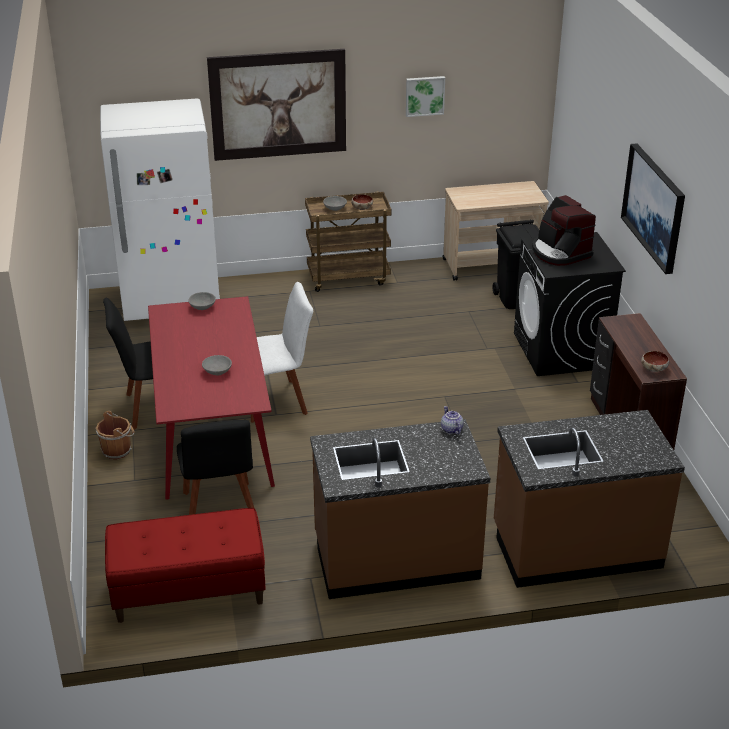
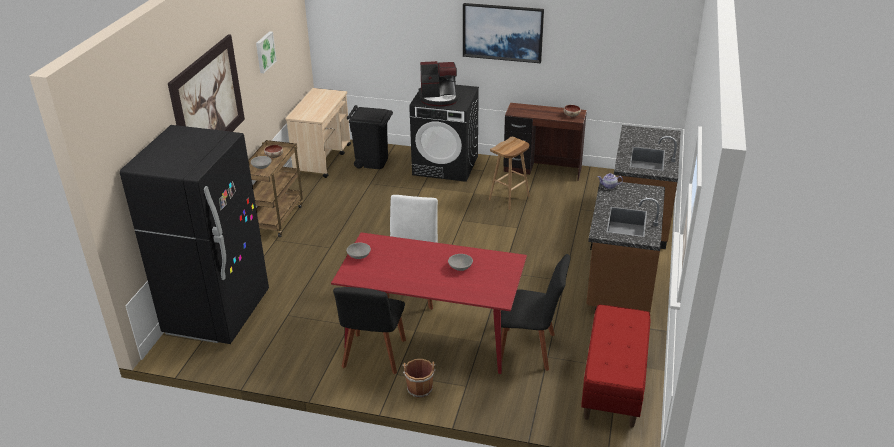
camera: 65 degrees left, 0 degrees up
white fridge [100,98,220,321] -> black fridge [120,125,269,344]
none -> brown stool [489,137,530,210]

